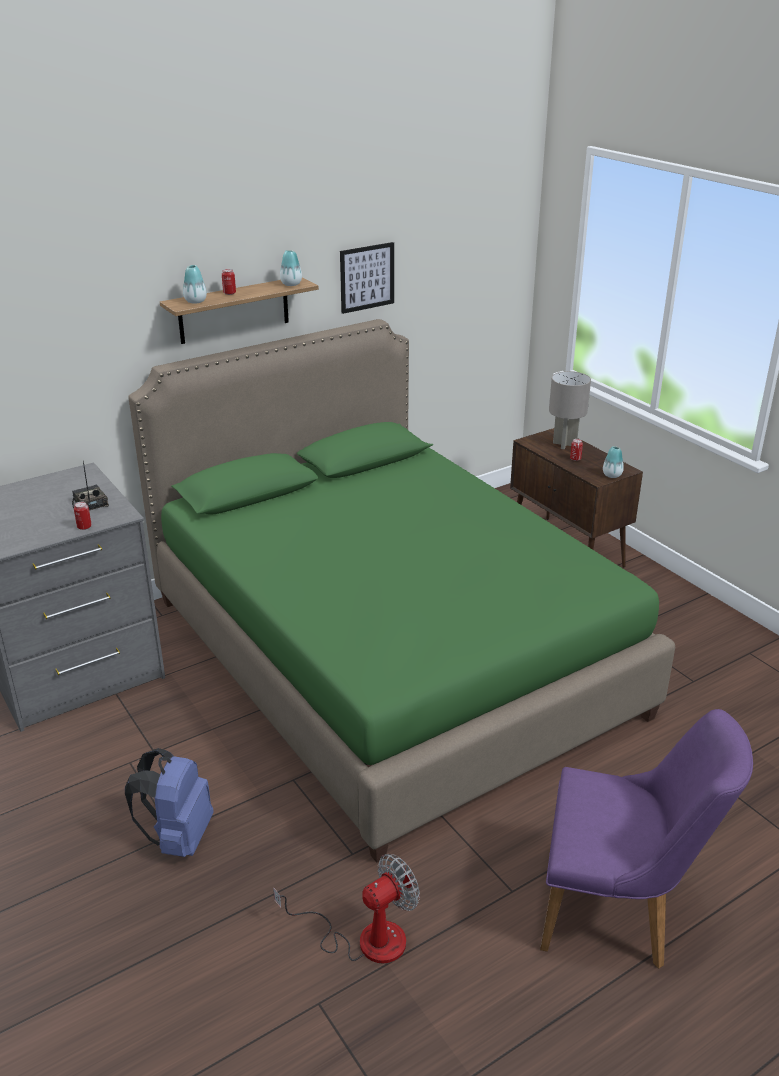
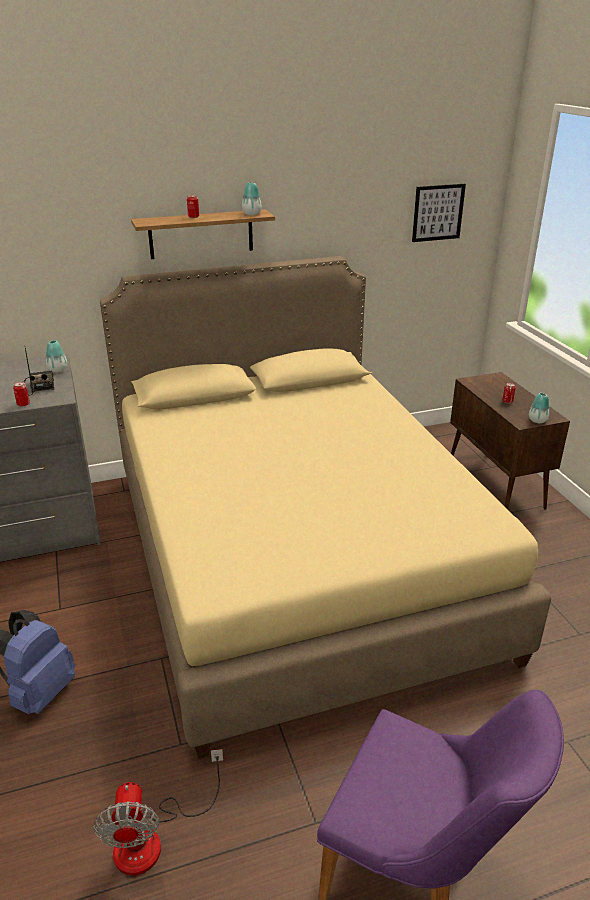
camera: 15 degrees right, 0 degrees up
green bed [128,319,675,863] -> beige bed [100,256,551,759]
vase [183,265,207,304] -> vase moved to [46,340,67,373]
fan [273,854,420,963] -> fan turned 105 degrees clockwise [93,749,223,876]
picture [340,242,394,314] -> picture moved to [412,184,466,242]
grey table lamp [549,371,591,449] -> none

